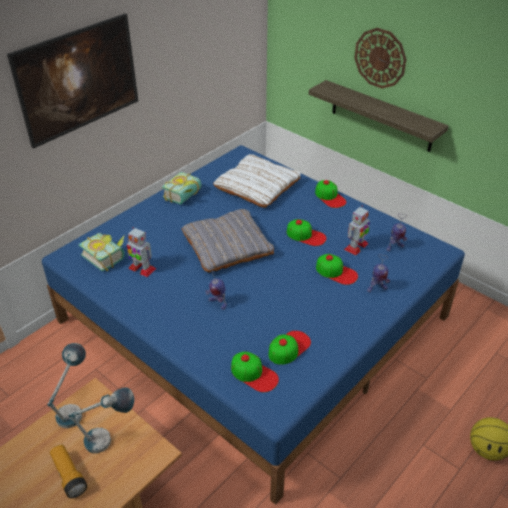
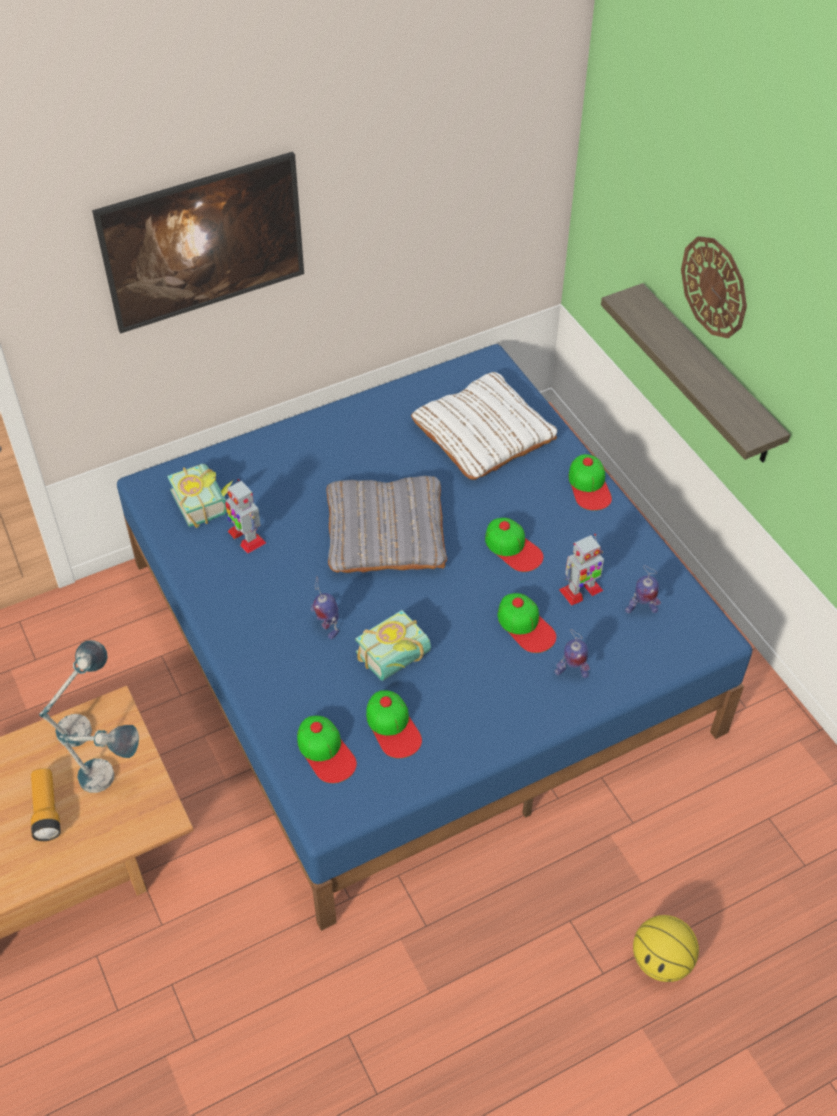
camera: 20 degrees right, 10 degrees up
book [162,172,201,205] -> book moved to [355,610,431,681]
cap [269,331,311,365] -> cap turned 90 degrees clockwise [366,690,422,758]

